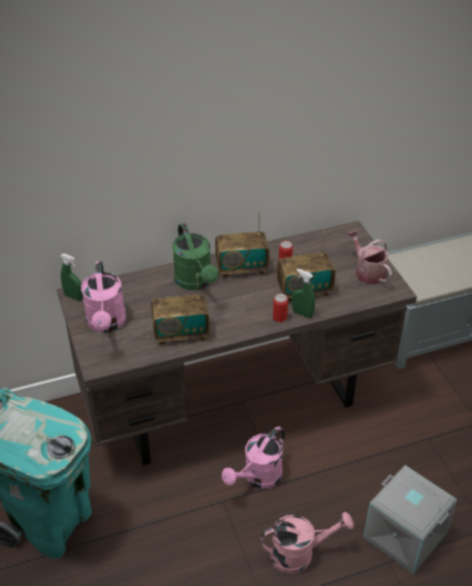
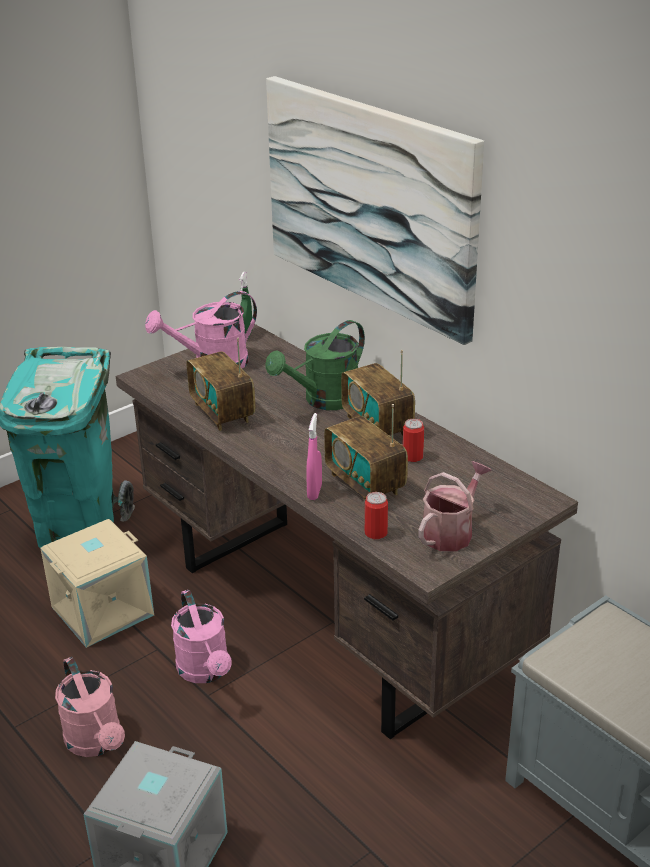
camera: 70 degrees right, 10 degrees down
pink watering can [222,427,285,489] -> pink watering can turned 135 degrees counterclockwise [171,590,232,683]
can [273,294,288,322] -> can moved to [365,492,388,539]
green spray bottle [292,269,315,318] -> pink spray bottle [306,413,322,500]
none -> beige storage box [40,519,154,648]
none -> picture [266,76,484,345]

